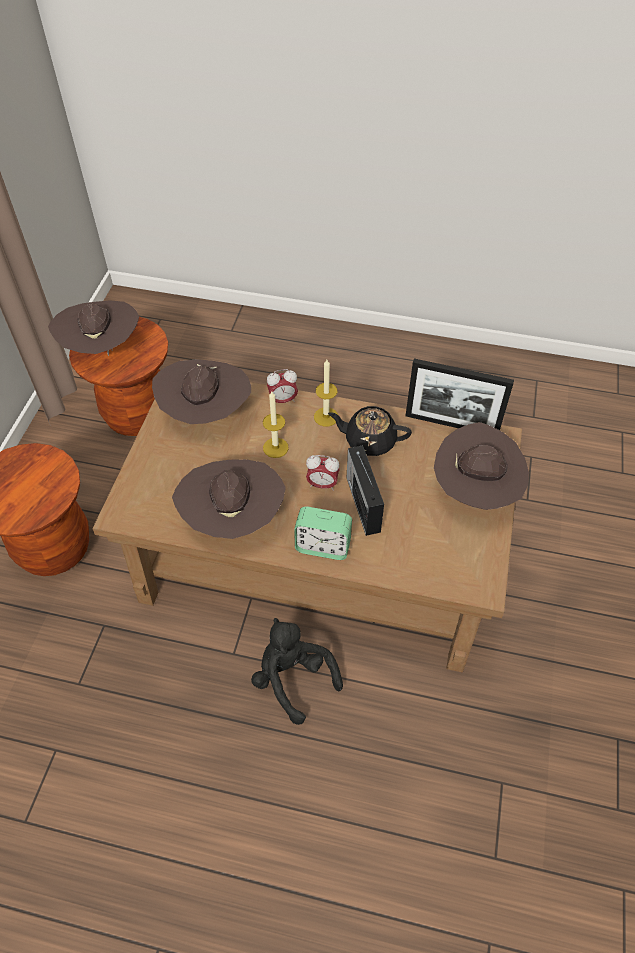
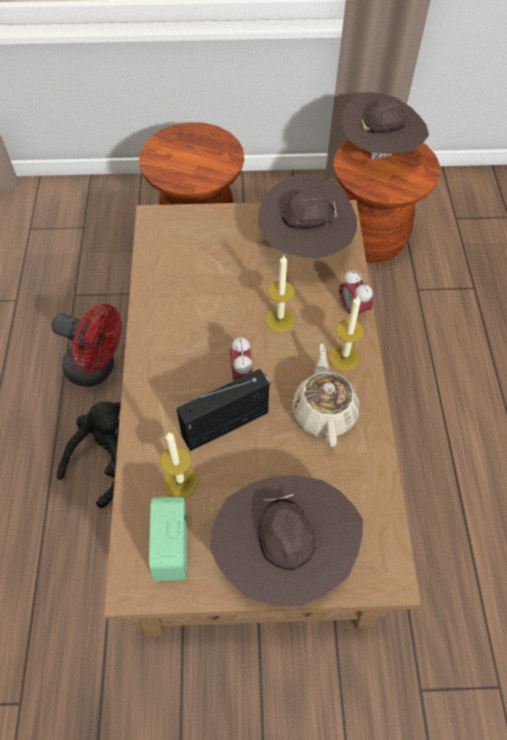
camera: 75 degrees right, 5 degrees up
brown hat [172,459,286,539] -> none
alarm clock [294,507,352,560] -> alarm clock moved to [149,497,187,581]
black teapot [328,406,412,456] -> beige teapot [292,344,359,447]
picture frame [405,358,514,430] -> none
none -> red fan [52,304,122,387]
none -> candle [160,432,198,498]

